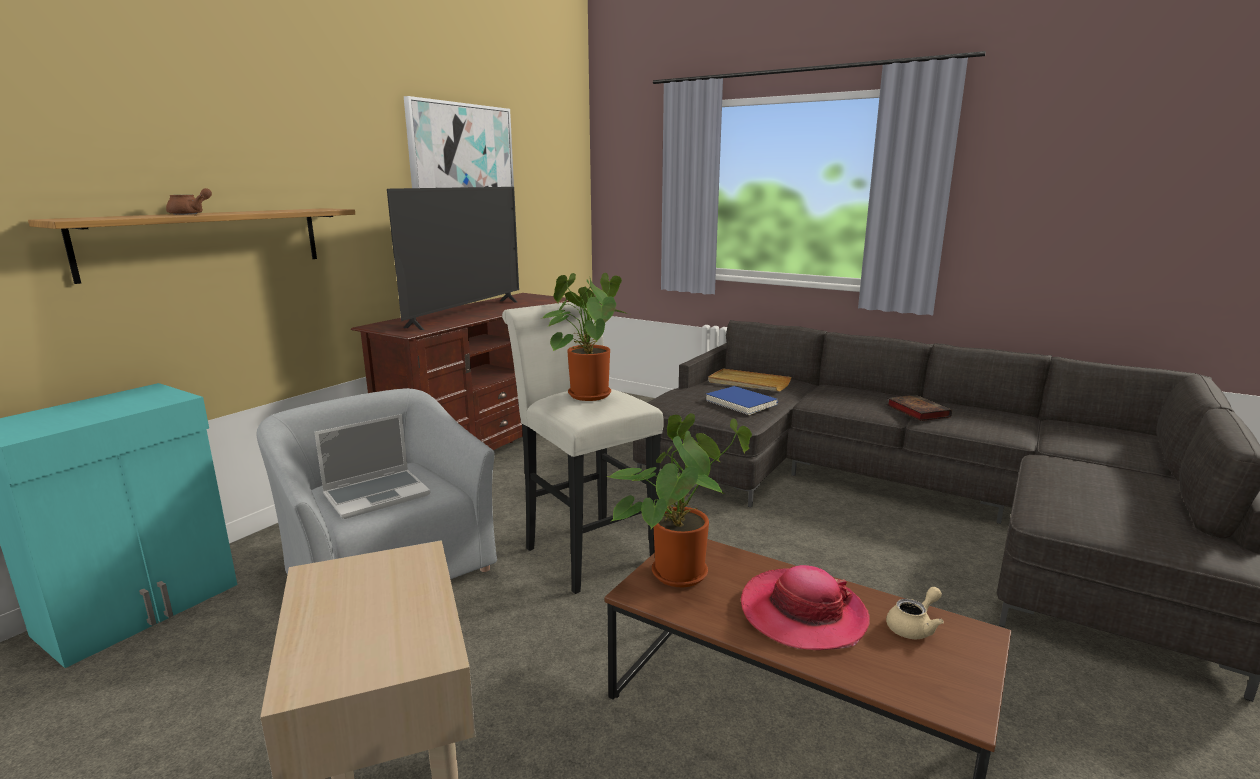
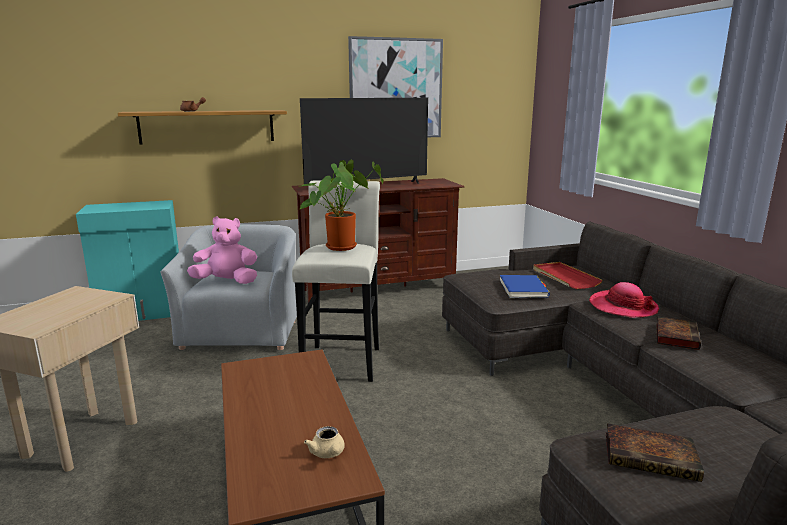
camera: 40 degrees right, 0 degrees up
laptop [314,414,431,519] -> pink plush toy [187,216,257,284]
potted plant [607,413,752,587] -> none
beige tray [708,368,791,392] -> red tray [533,262,603,289]
hat [741,565,870,650] -> hat moved to [589,282,659,318]
beige teapot [886,587,944,640] -> beige teapot turned 60 degrees clockwise [304,426,345,458]
none -> book [606,423,704,482]

